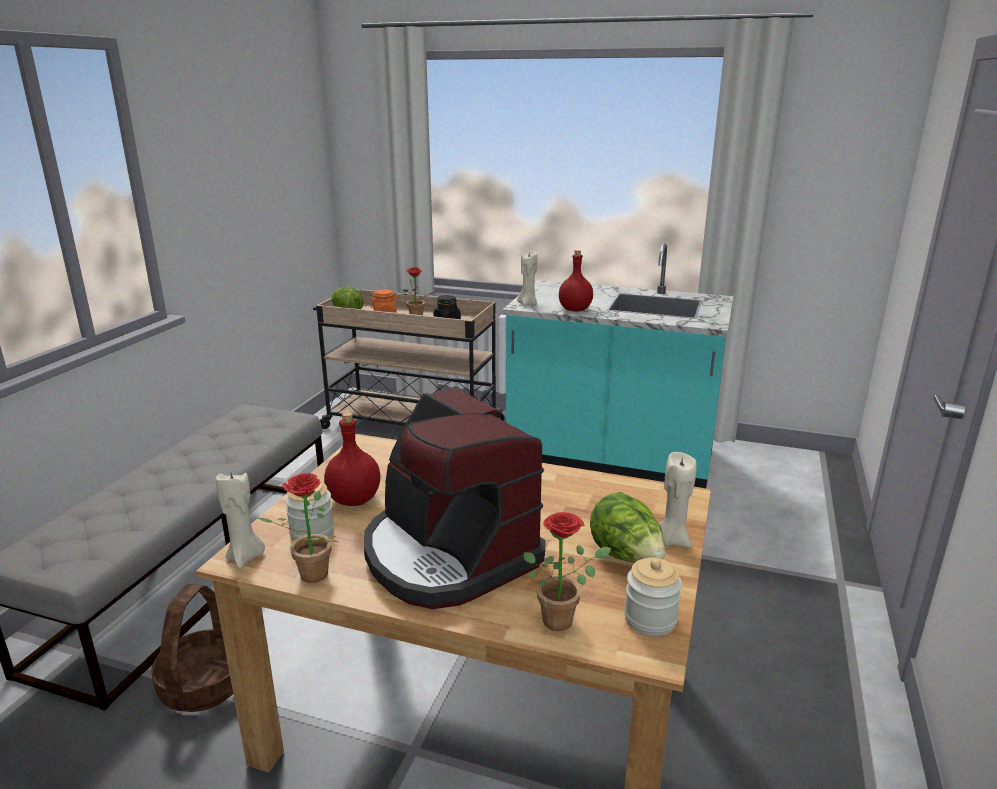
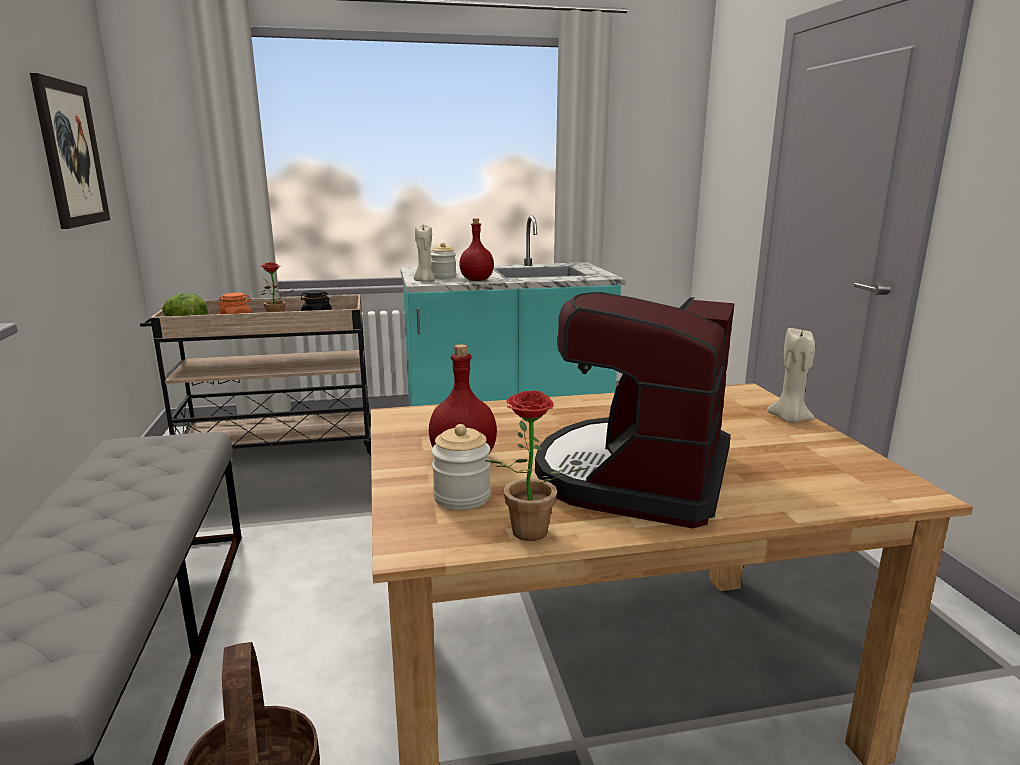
camera: 30 degrees left, 5 degrees down
beige candle [216,473,265,569] -> none
coffee machine [364,388,546,609] -> coffee machine turned 90 degrees clockwise [535,292,735,528]
potted plant [524,512,611,631] -> none
lettuce [590,492,665,562] -> none
jar [624,558,682,636] -> jar moved to [431,242,457,279]
none -> picture [30,73,110,229]

